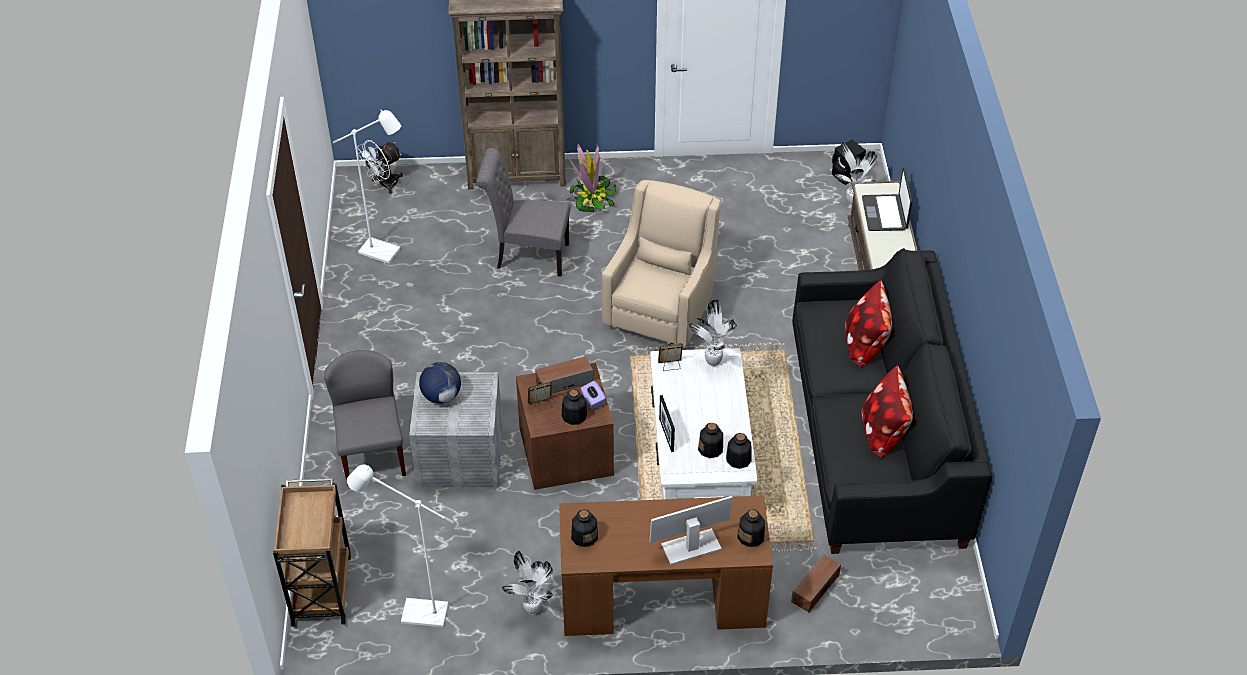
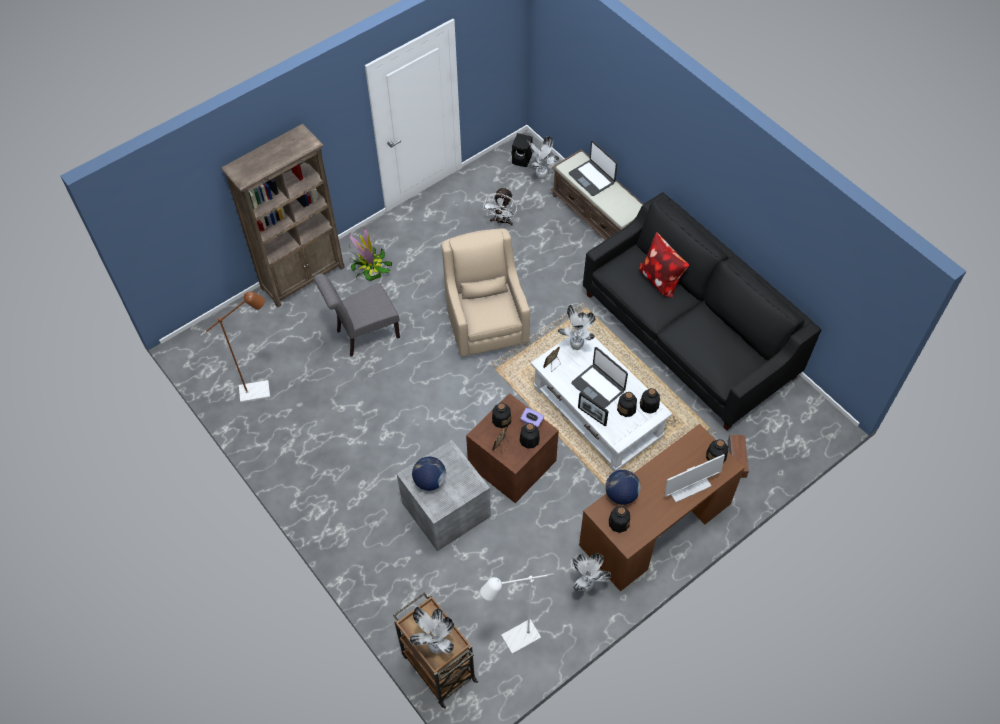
camera: 35 degrees left, 10 degrees up
grey chair [324,350,406,486] -> none
white floor lamp [333,110,401,264] -> brown floor lamp [201,291,270,402]
white fan [357,140,403,194] -> white fan moved to [483,187,517,226]
speaker [535,356,594,394] -> bottle [492,402,511,428]
monitor [649,496,733,565] -> monitor turned 150 degrees counterclockwise [665,454,725,502]
pillow [861,366,913,458] -> none
none -> potted plant [410,607,454,654]
none -> laptop [571,347,628,408]
none -> globe [605,470,641,505]

